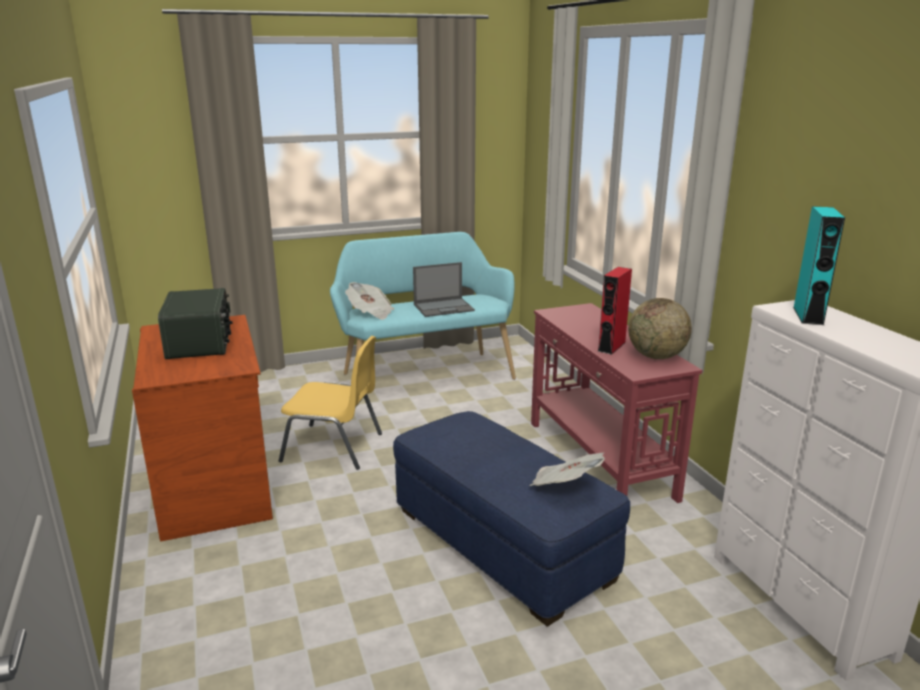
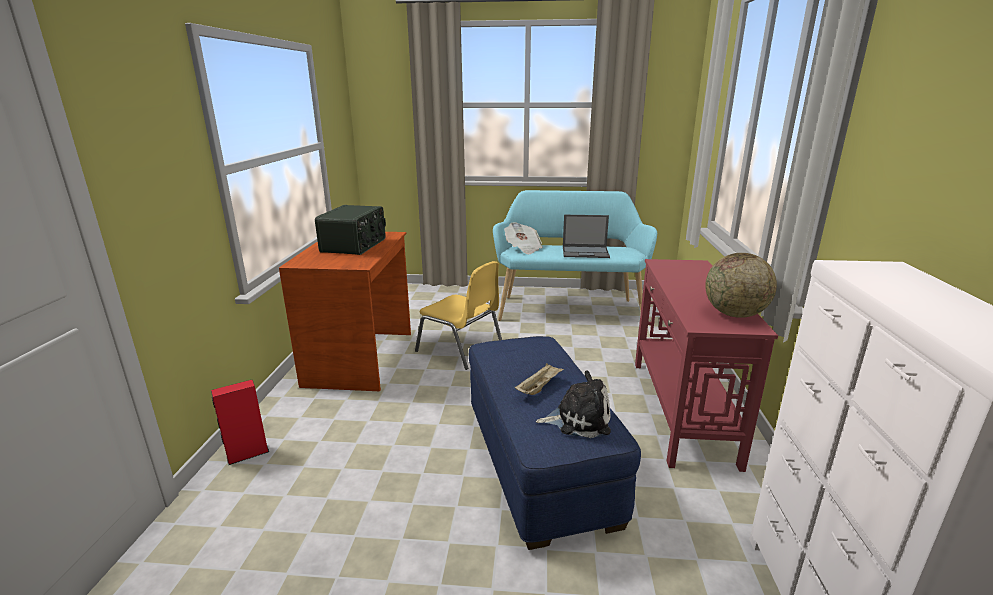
camera: 25 degrees right, 0 degrees up
newspaper [529,452,605,486] -> plush toy [536,371,611,438]
red speaker [598,267,632,355] -> red speaker moved to [211,380,269,465]
turquoise speaker [793,206,845,325] -> none
none -> beige tray [515,363,564,395]

